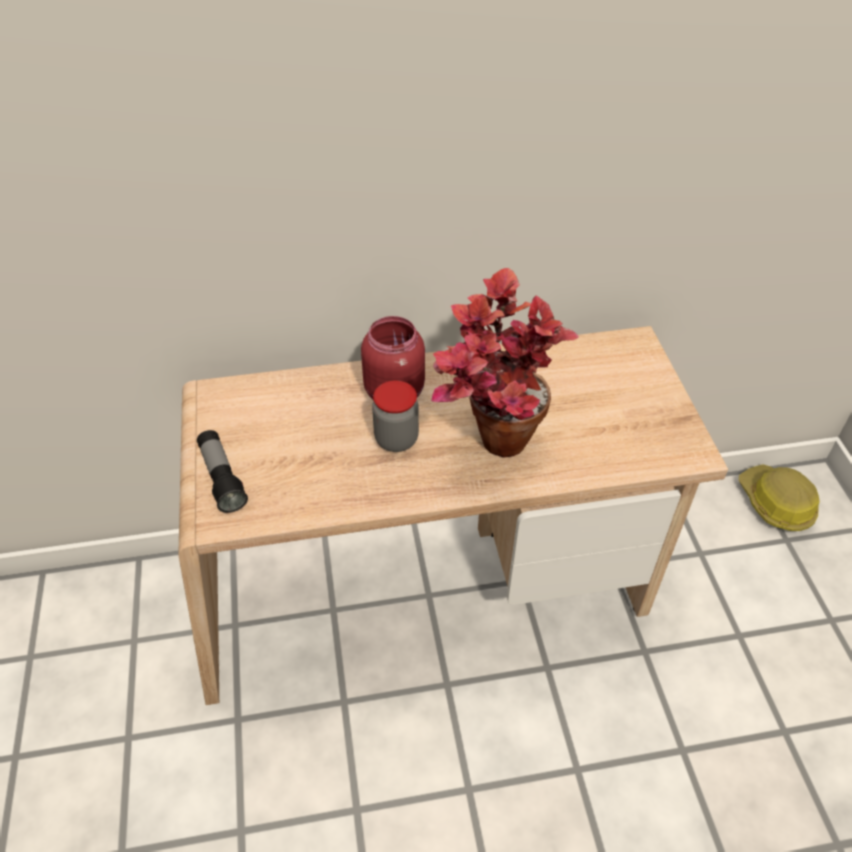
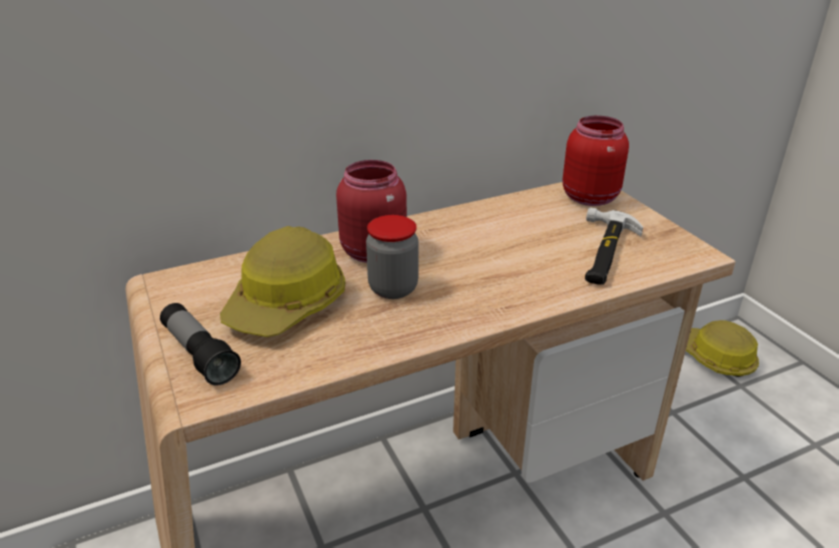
camera: 15 degrees left, 15 degrees down
potted plant [431,268,579,458] -> none
none -> hard hat [220,226,345,337]
none -> red jar [562,116,629,206]
none -> hammer [585,207,643,285]

